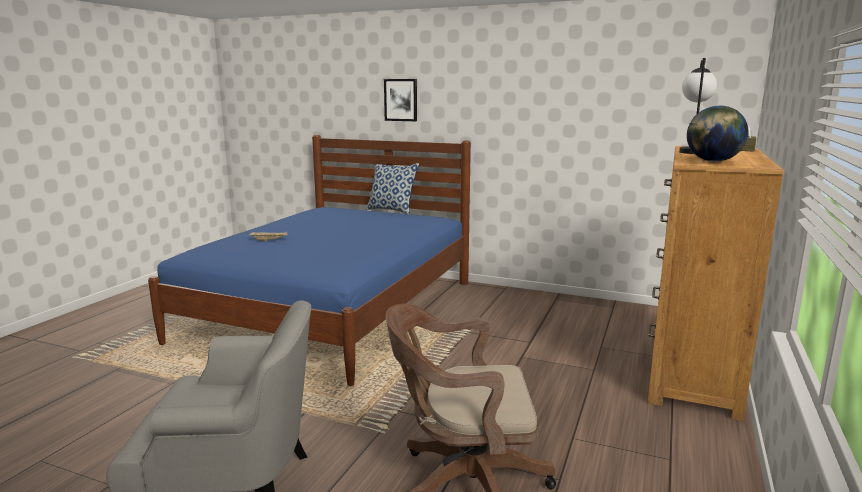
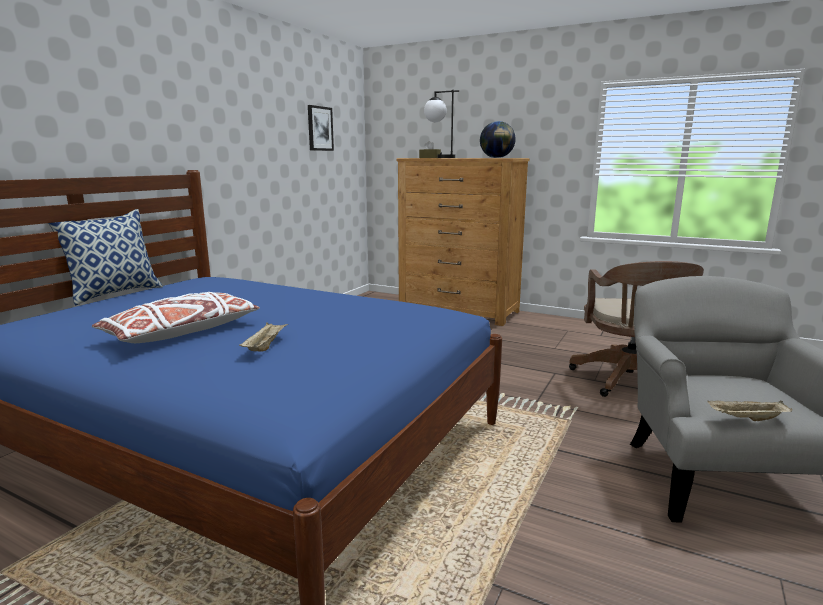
camera: 85 degrees left, 0 degrees up
picture [384,79,417,121] -> picture moved to [308,105,334,151]
none -> white pillow [92,292,260,343]
none -> beige tray [707,400,792,421]

